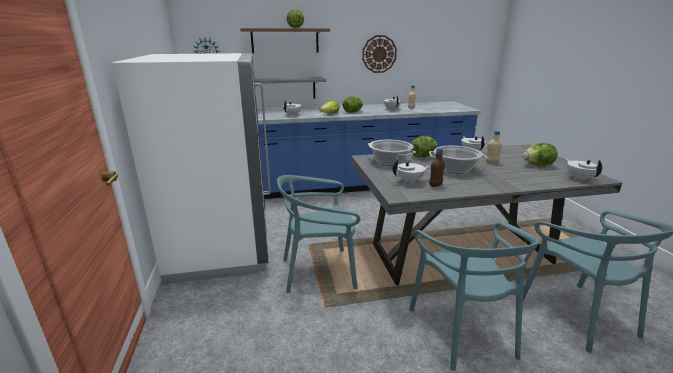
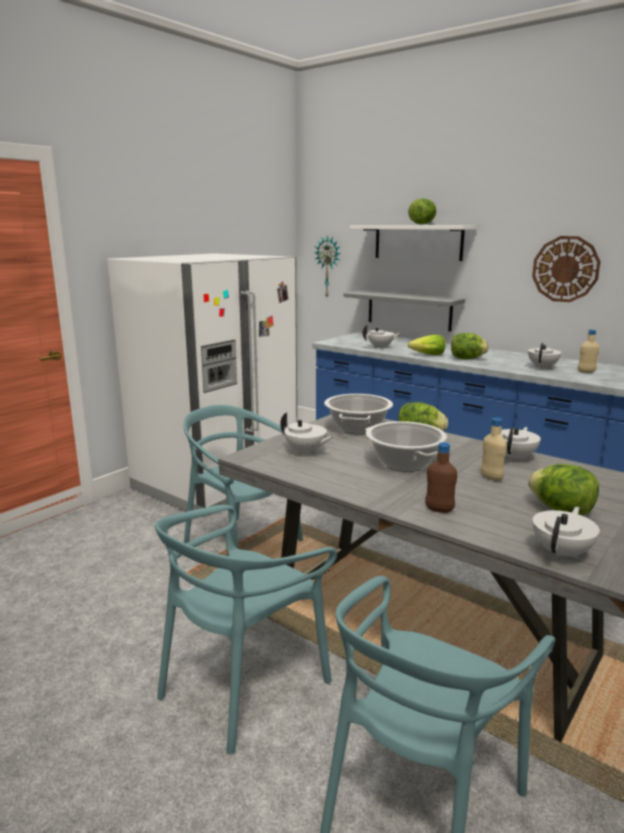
camera: 50 degrees right, 5 degrees down
brown shelf [240,28,330,53] -> white shelf [350,225,477,261]
brown bottle [429,148,445,187] -> brown bottle moved to [425,442,457,513]

